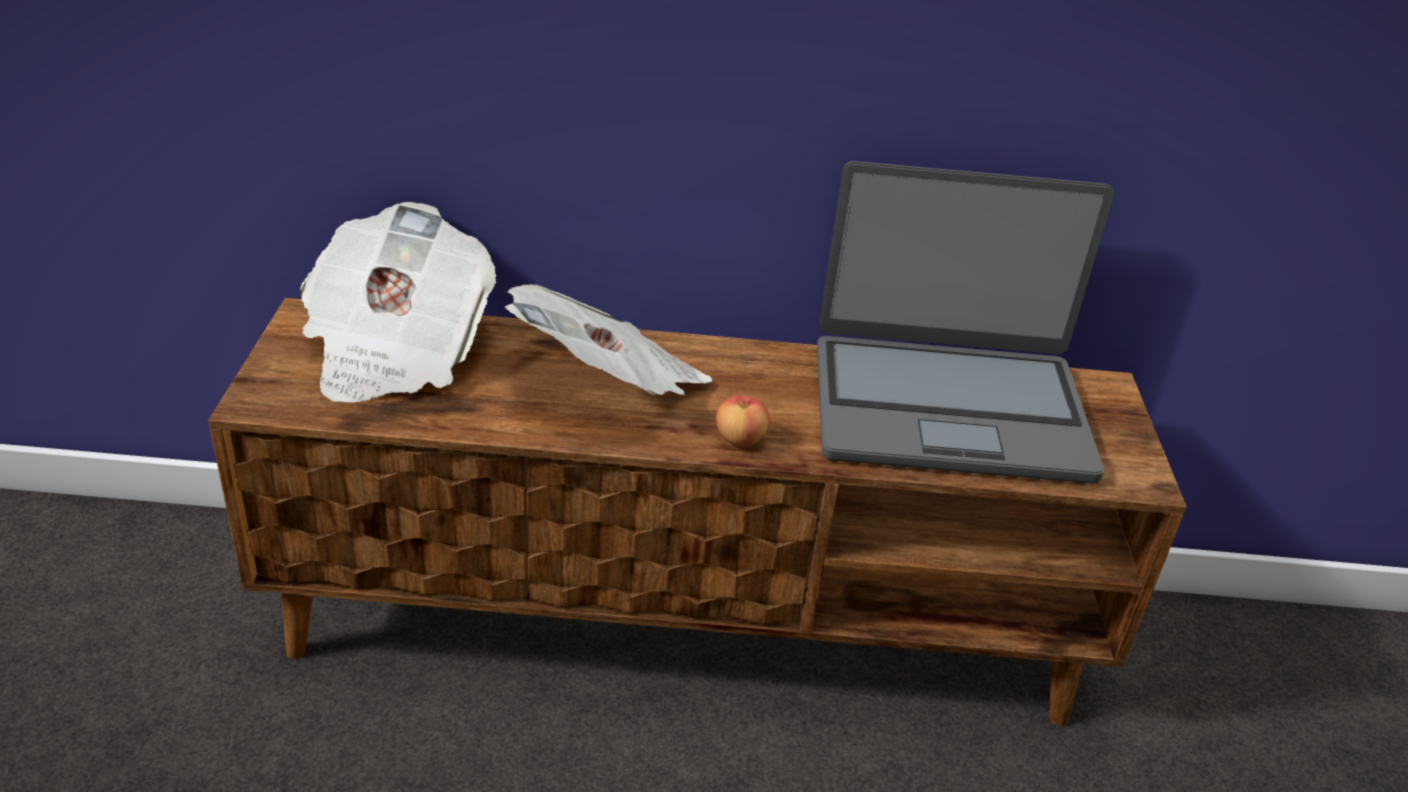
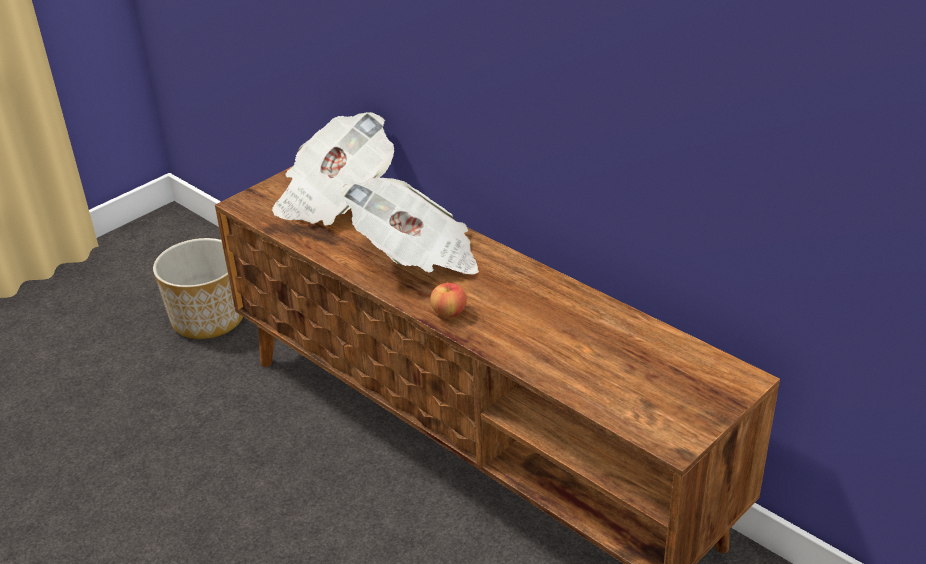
camera: 45 degrees right, 0 degrees up
laptop [817,161,1114,484] -> none
none -> planter [153,238,243,339]

